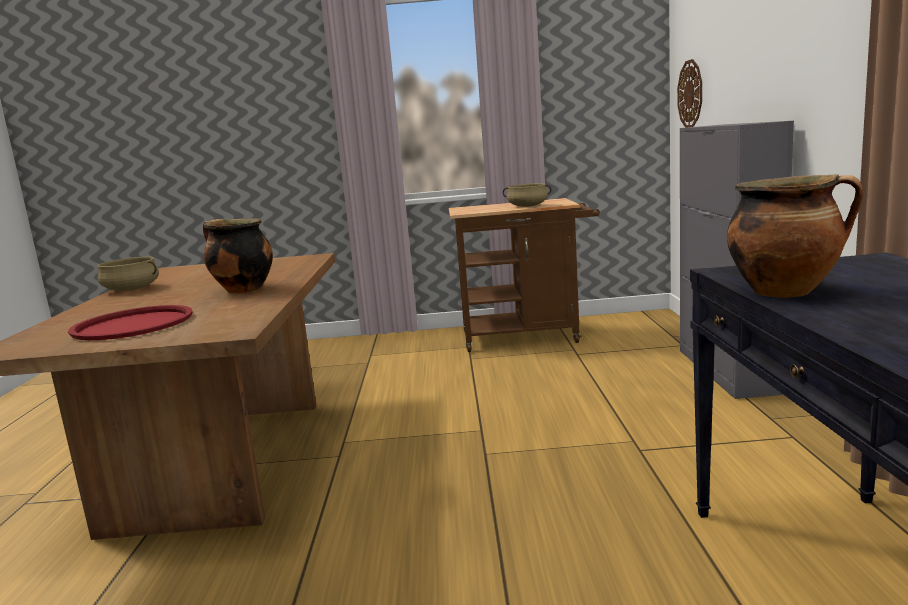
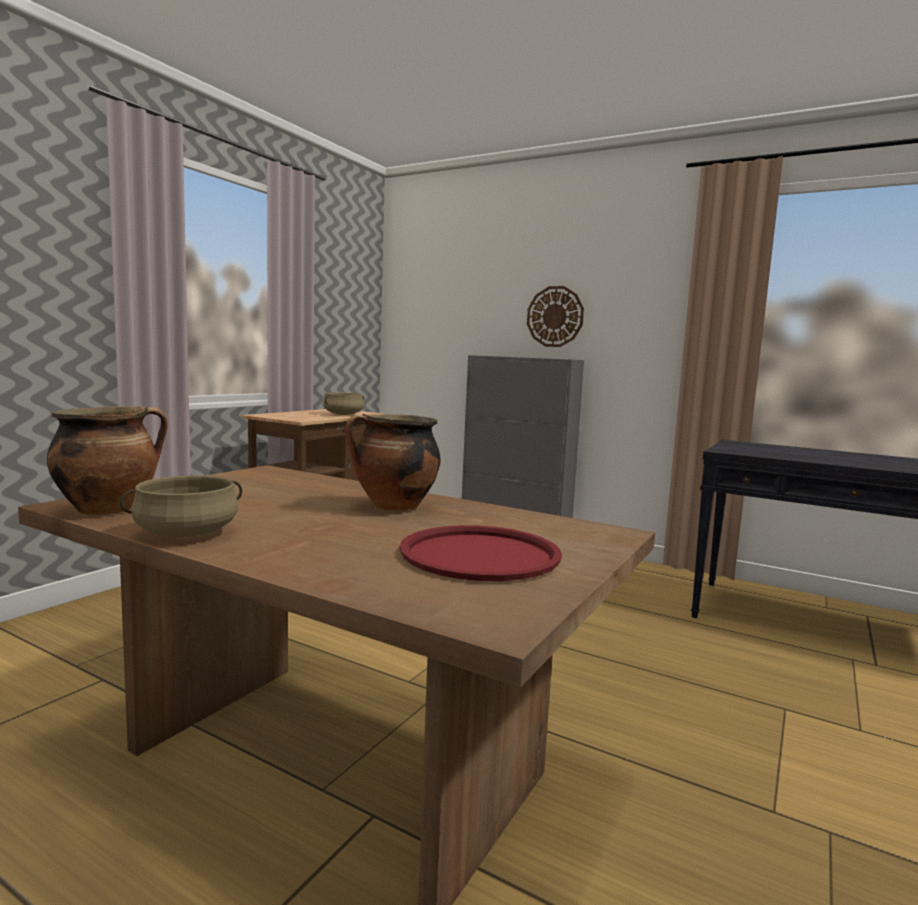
camera: 60 degrees left, 5 degrees down
wall clock [677,59,702,128] -> wall clock moved to [527,286,584,347]
cooking pot [727,174,863,297] -> cooking pot moved to [47,406,168,515]

